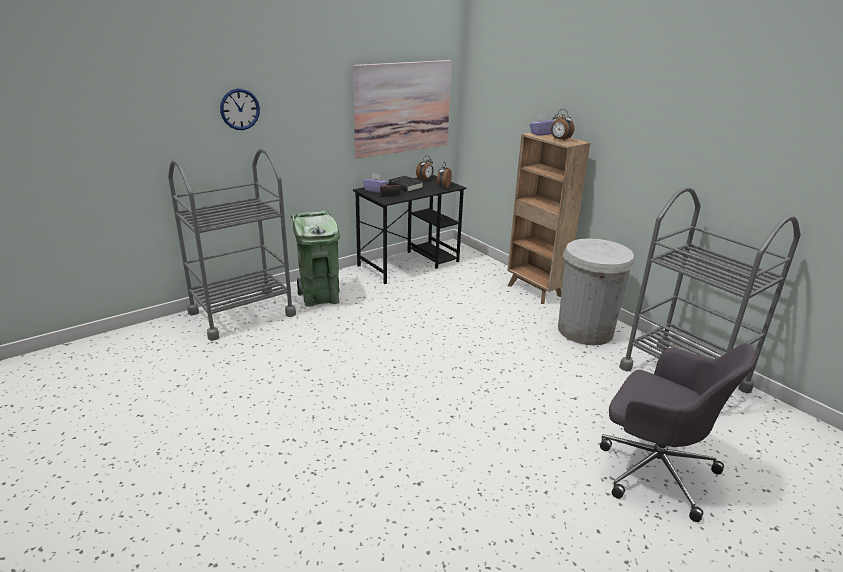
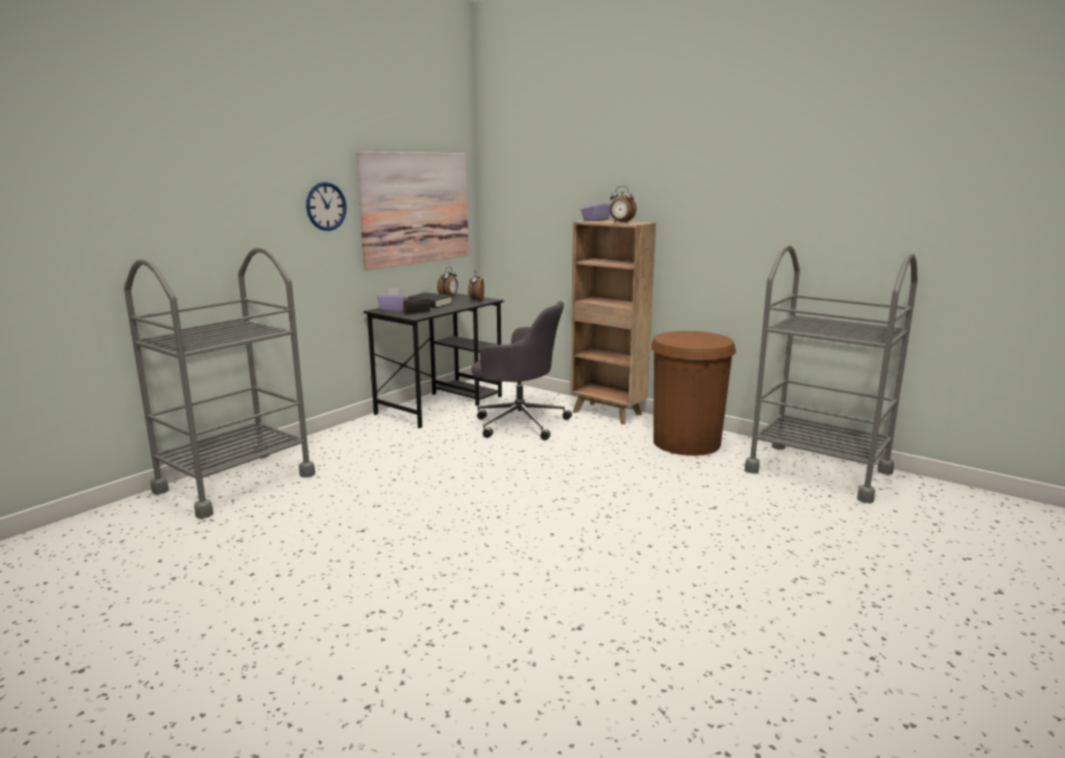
camera: 15 degrees left, 10 degrees down
wall clock [220,89,260,130] -> wall clock moved to [306,182,347,231]
green trash can [291,211,340,307] -> none
white trash can [558,238,635,345] -> brown trash can [651,331,736,456]
grey office chair [600,343,756,522] -> grey office chair moved to [472,301,572,440]

